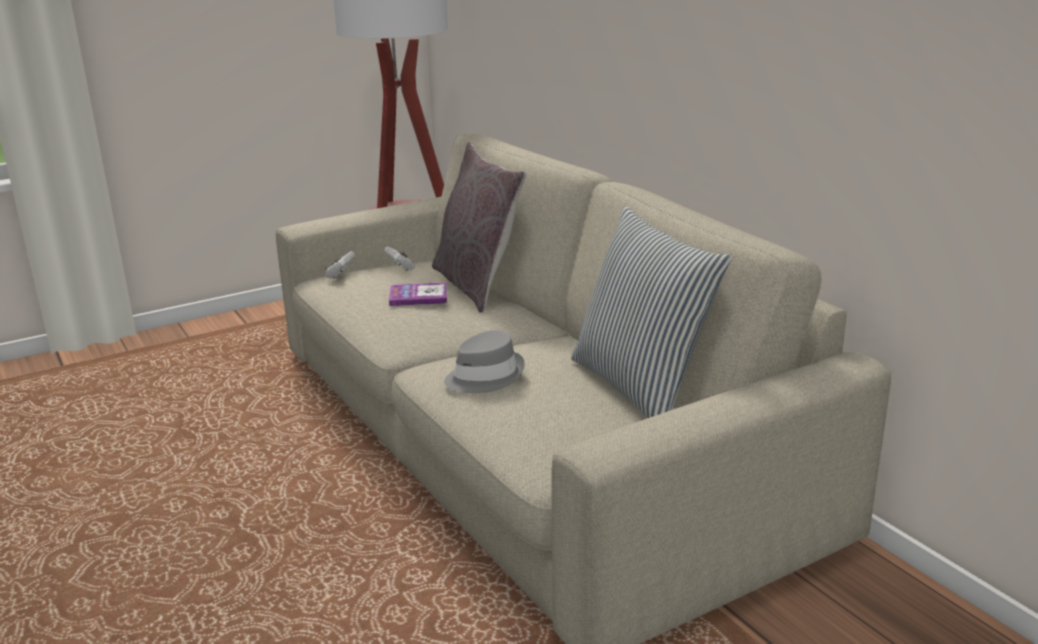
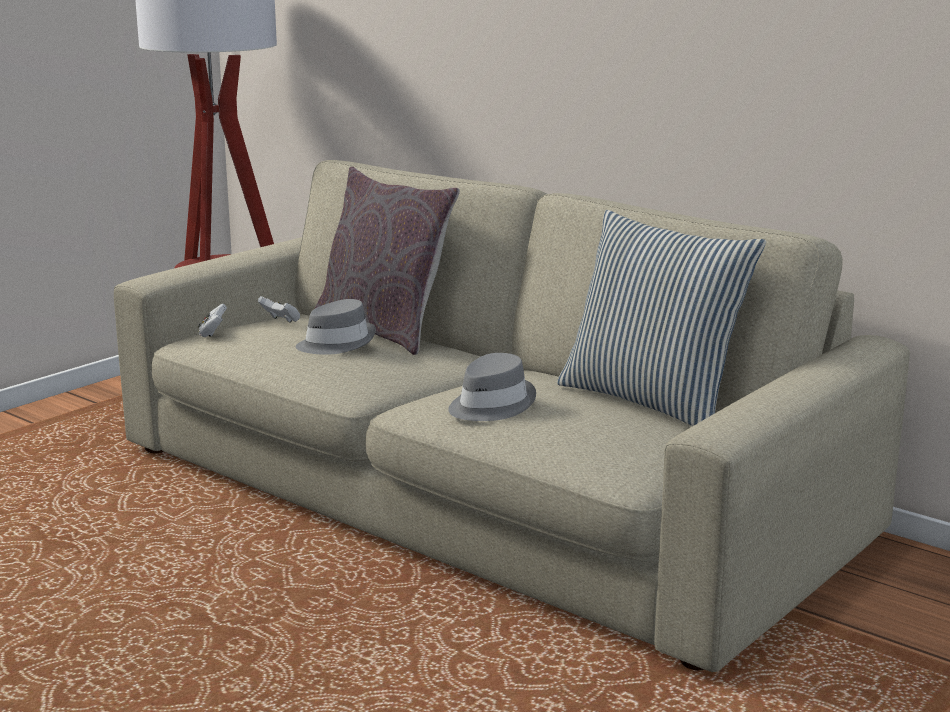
camera: 20 degrees left, 5 degrees down
book [389,282,447,306] -> grey hat [296,299,376,355]

